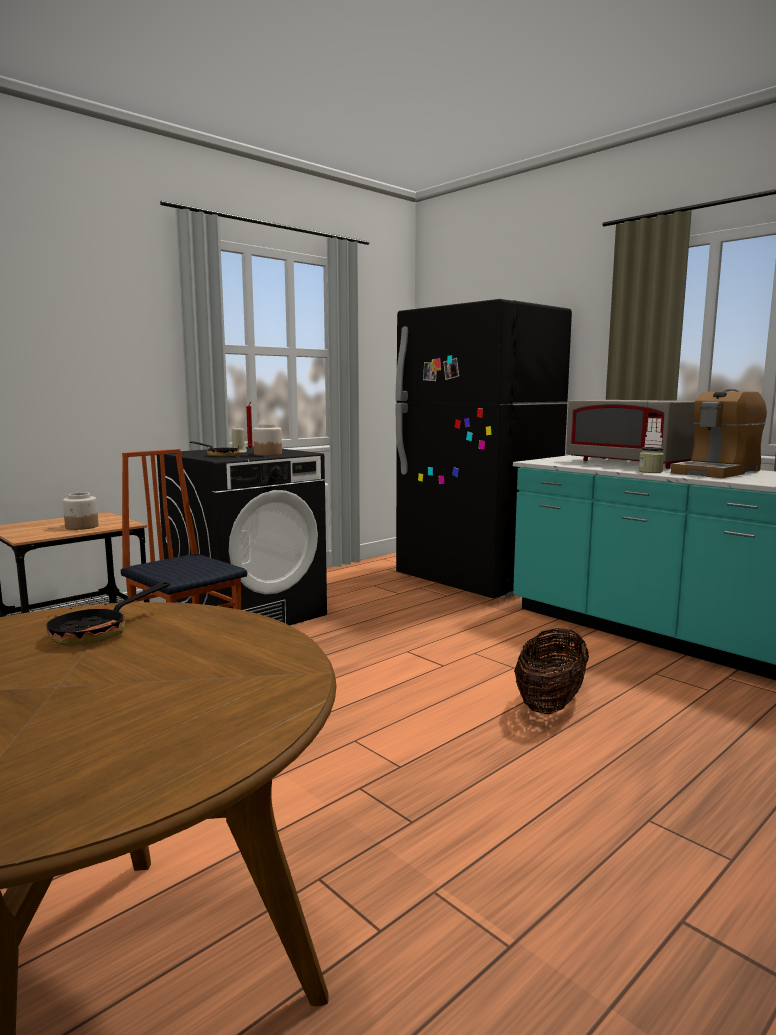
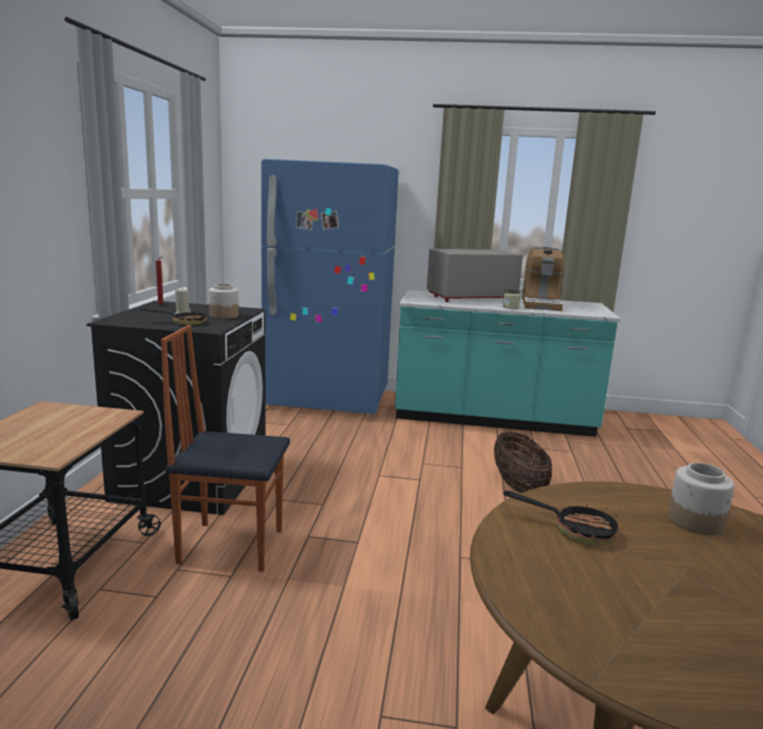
camera: 40 degrees left, 5 degrees up
frying pan [46,582,170,646] -> frying pan turned 60 degrees counterclockwise [503,491,618,546]
jar [63,493,98,530] -> jar moved to [668,463,735,535]
black fridge [395,299,572,599] -> blue fridge [261,159,399,414]
grey microwave [566,400,695,469] -> grey microwave turned 150 degrees clockwise [427,249,523,302]

